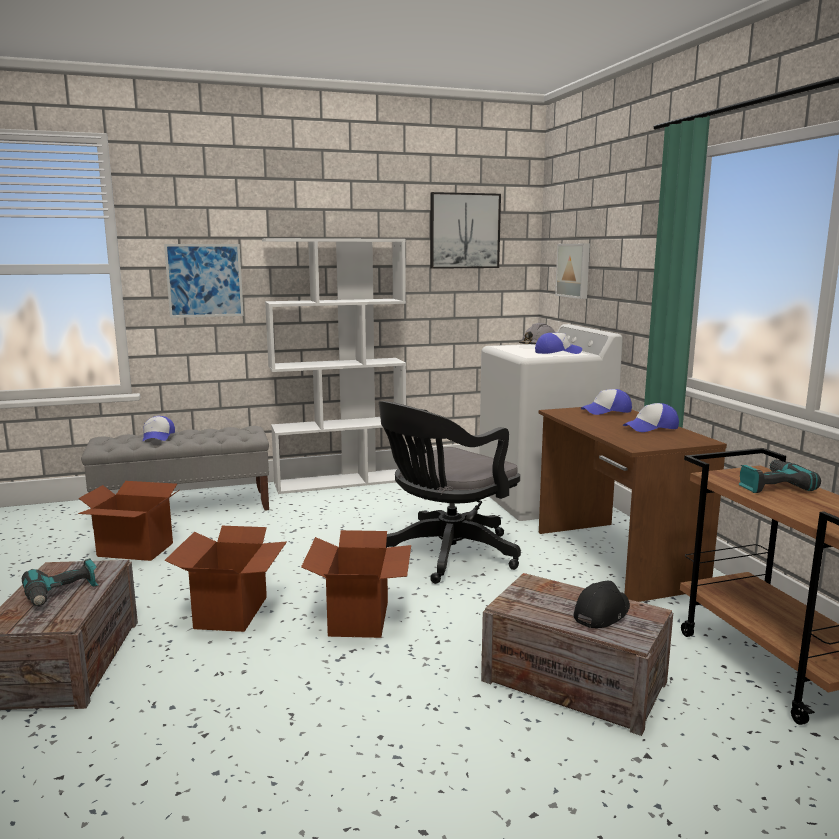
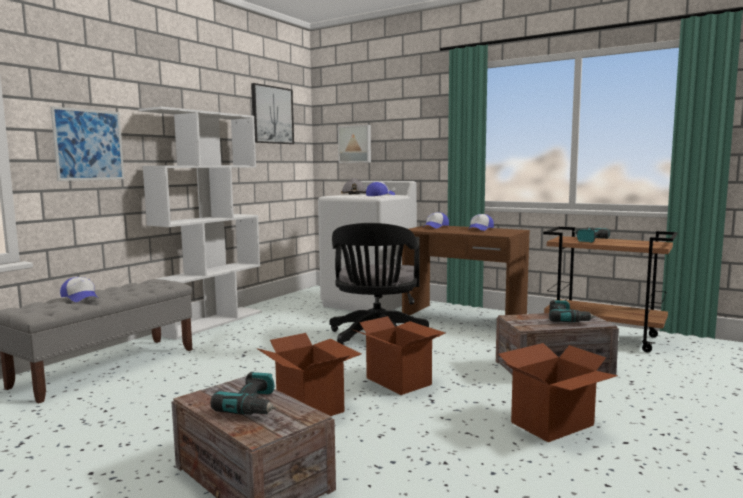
camera: 40 degrees left, 5 degrees down
cardboard box [78,481,179,561] -> cardboard box moved to [498,343,618,442]
black cap [573,581,630,628] -> power drill [549,300,596,322]

